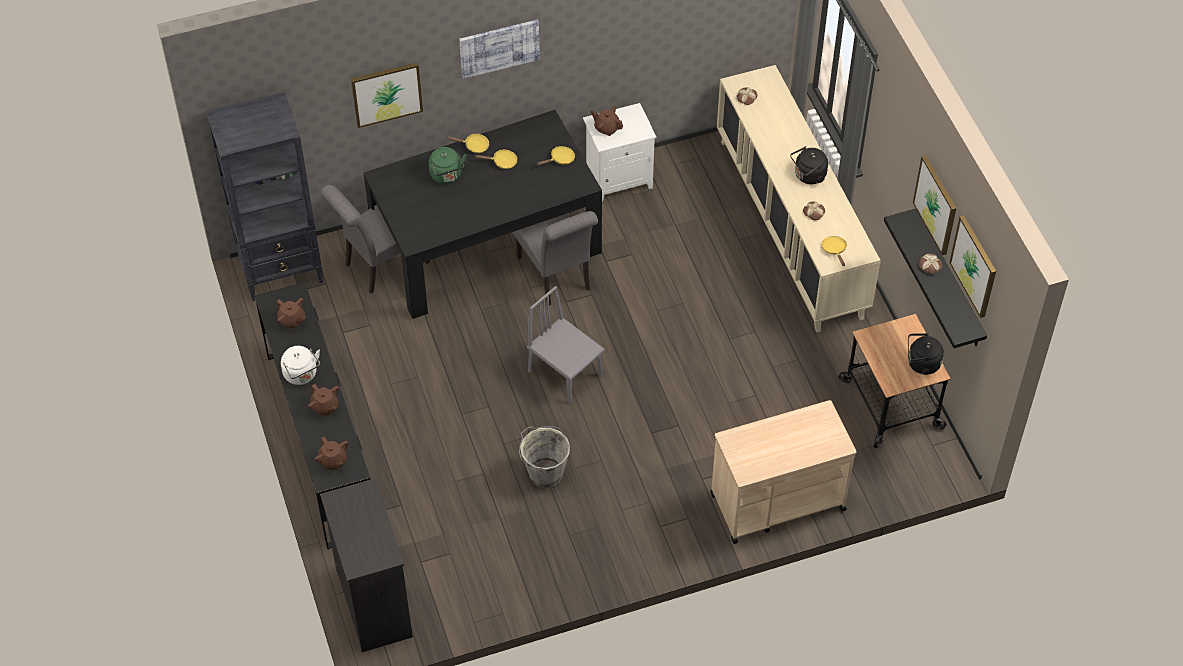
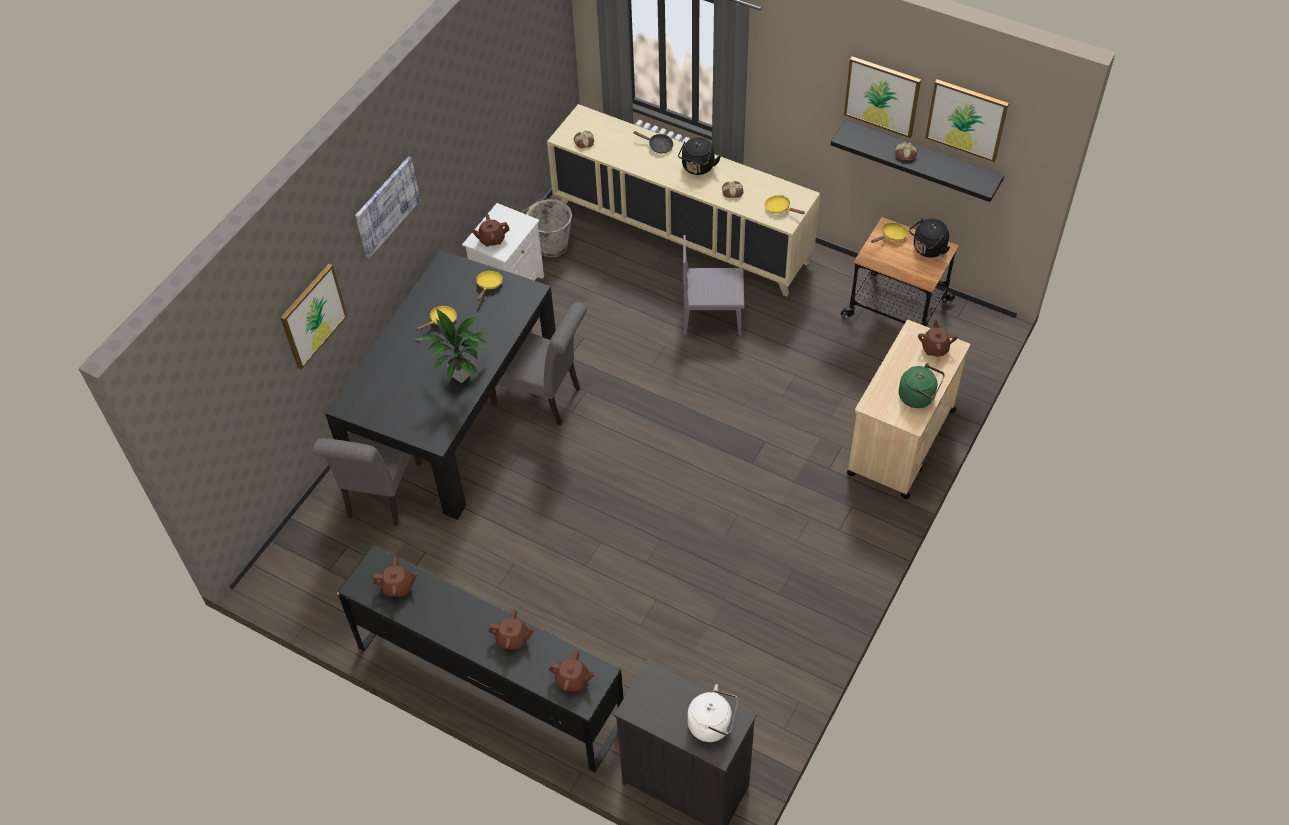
camera: 40 degrees left, 0 degrees up
black bookcase [206,92,323,301] -> none
white kettle [281,346,320,385] -> white kettle moved to [687,684,738,742]
green kettle [429,147,467,184] -> green kettle moved to [899,363,945,408]
yellow frying pan [448,134,489,153] -> yellow frying pan moved to [871,222,908,243]
grey bucket [519,426,570,488] -> grey bucket moved to [522,197,572,257]
grey chair [527,286,605,404] -> grey chair moved to [683,235,744,335]
none -> potted plant [416,308,488,383]
none -> black frying pan [634,131,673,153]
none -> brown teapot [918,320,957,357]

